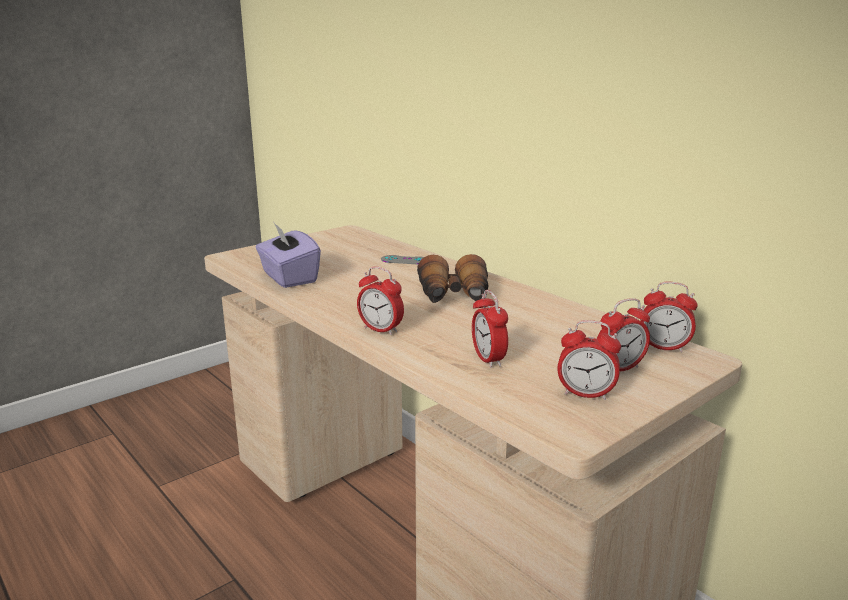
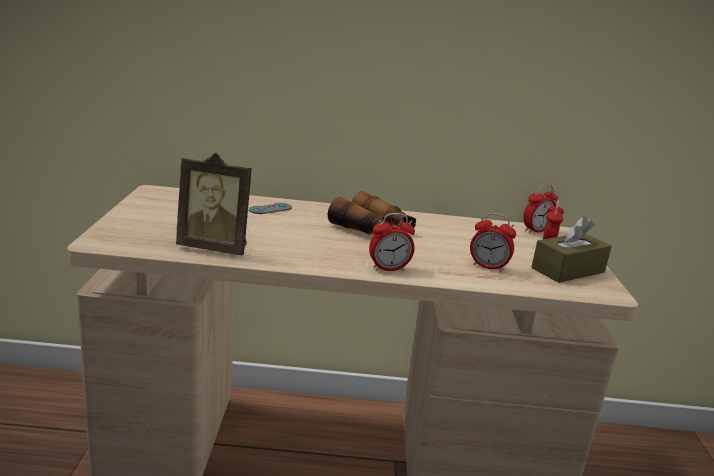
camera: 50 degrees left, 0 degrees up
purple tissue box [256,223,321,288] -> picture frame [176,153,252,256]
alarm clock [557,320,621,400] -> brown tissue box [531,216,612,283]

